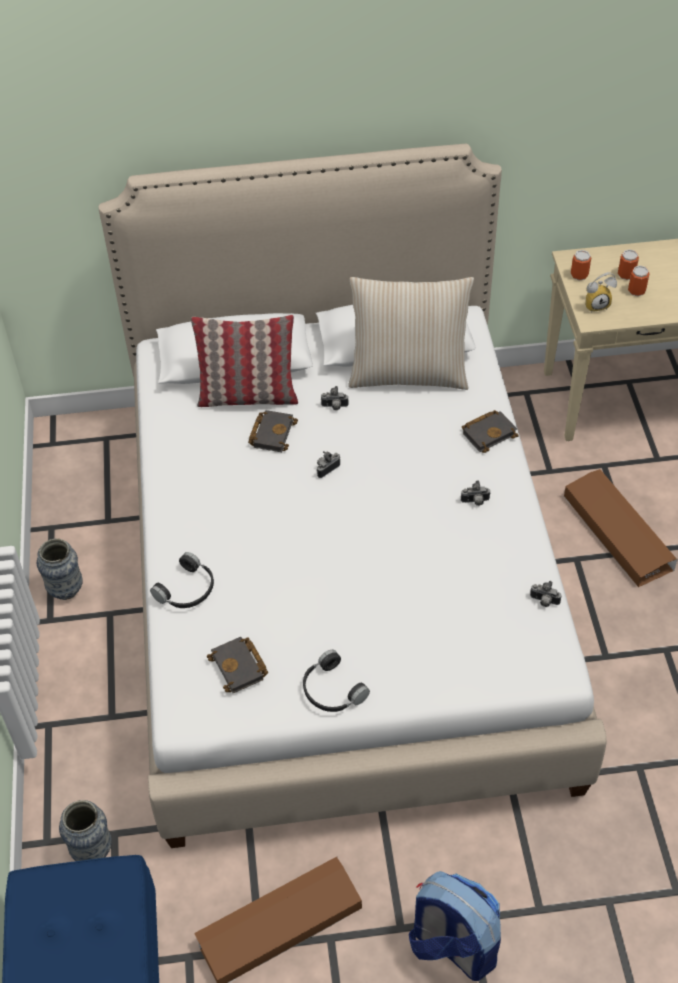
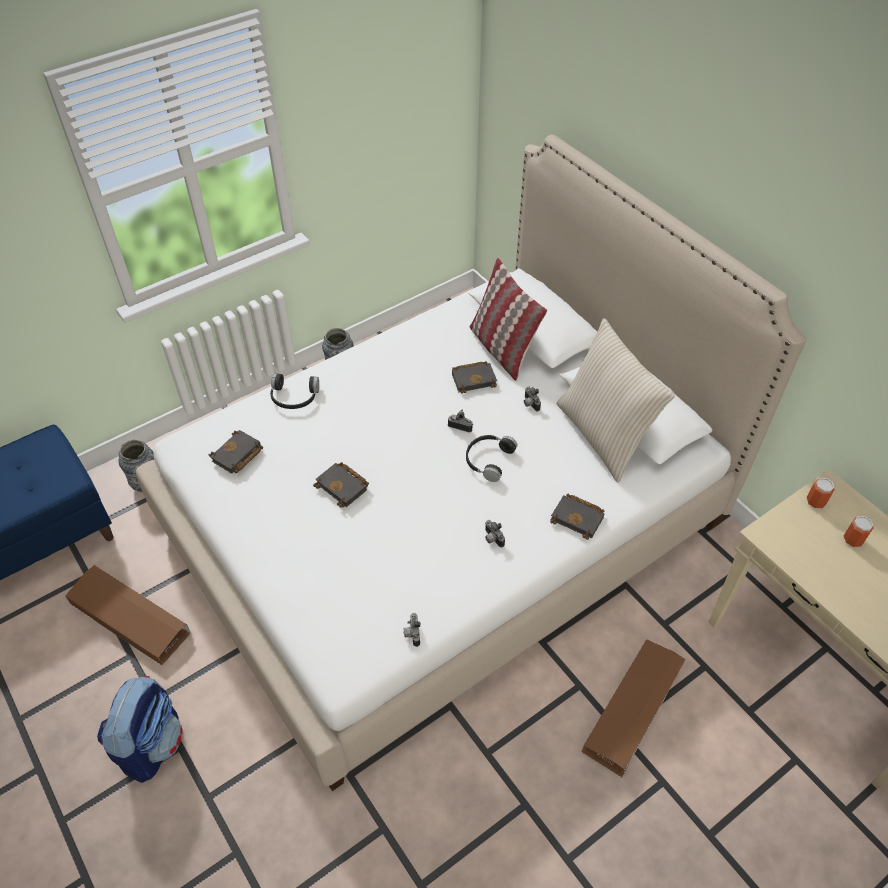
camera: 60 degrees right, 0 degrees up
black headphones [303,649,370,712] -> black headphones moved to [466,435,518,482]
alarm clock [585,272,617,313] -> none
can [628,266,650,296] -> none
none -> black book [313,462,369,508]

